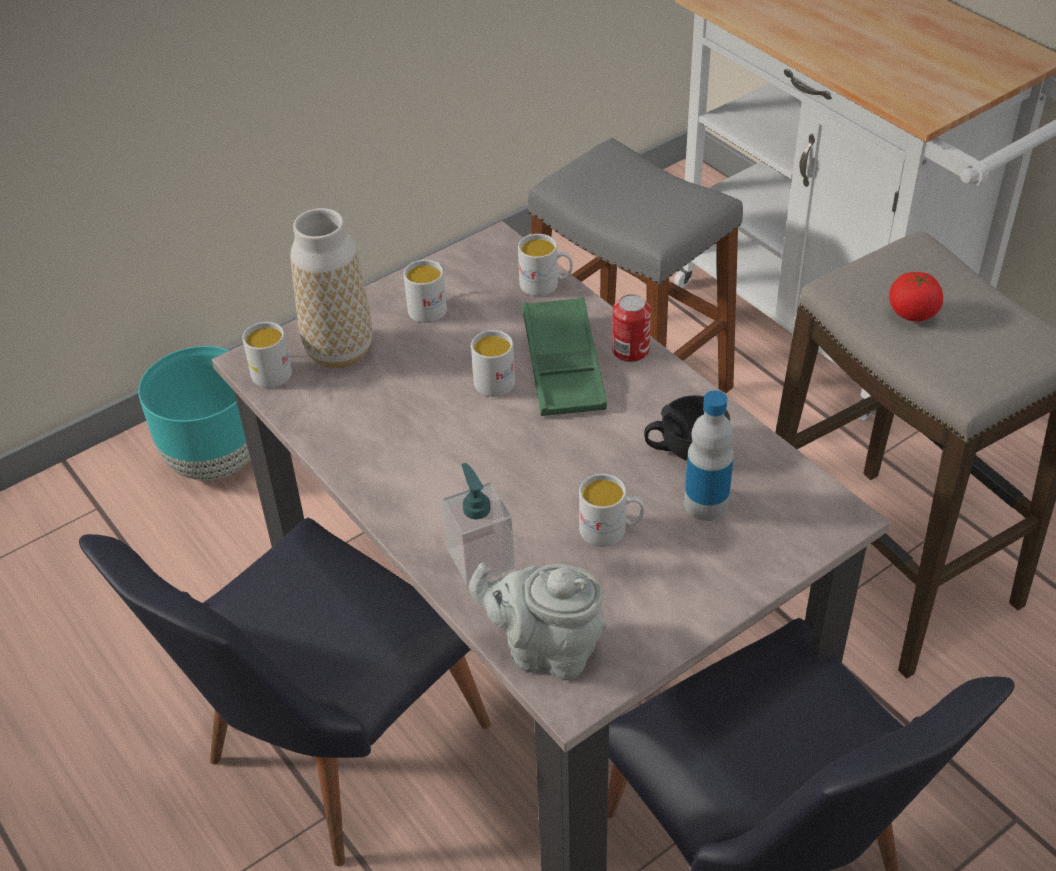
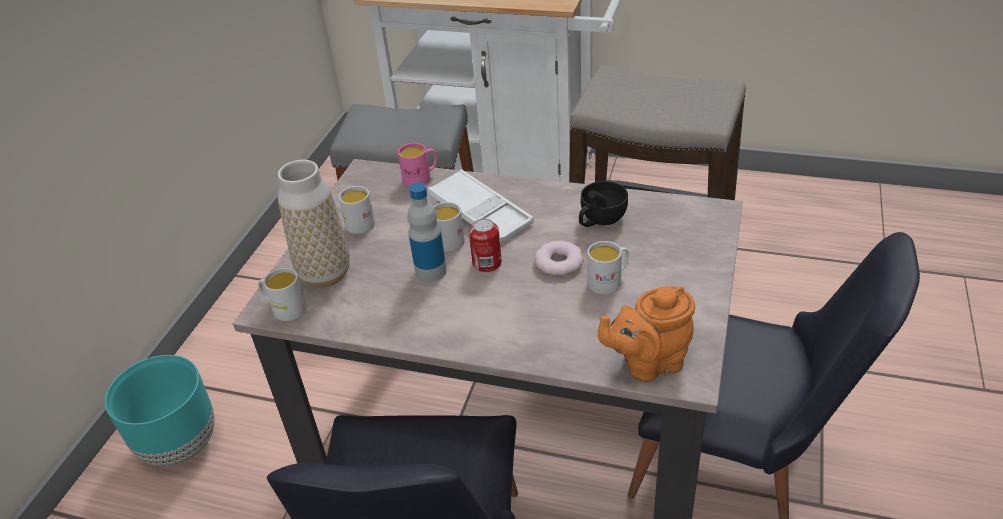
camera: 35 degrees left, 5 degrees down
soap dispenser [442,463,514,585] -> none
grey teapot [469,562,607,681] -> orange teapot [598,286,695,382]
white mug [518,234,573,296] -> pink mug [398,143,437,187]
green tray [522,297,607,416] -> white tray [428,169,534,244]
can [612,294,651,362] -> can moved to [469,219,502,273]
bottle [684,390,734,521] -> bottle moved to [407,183,447,282]
tomato [889,272,943,321] -> none
none -> donut [534,241,584,276]

